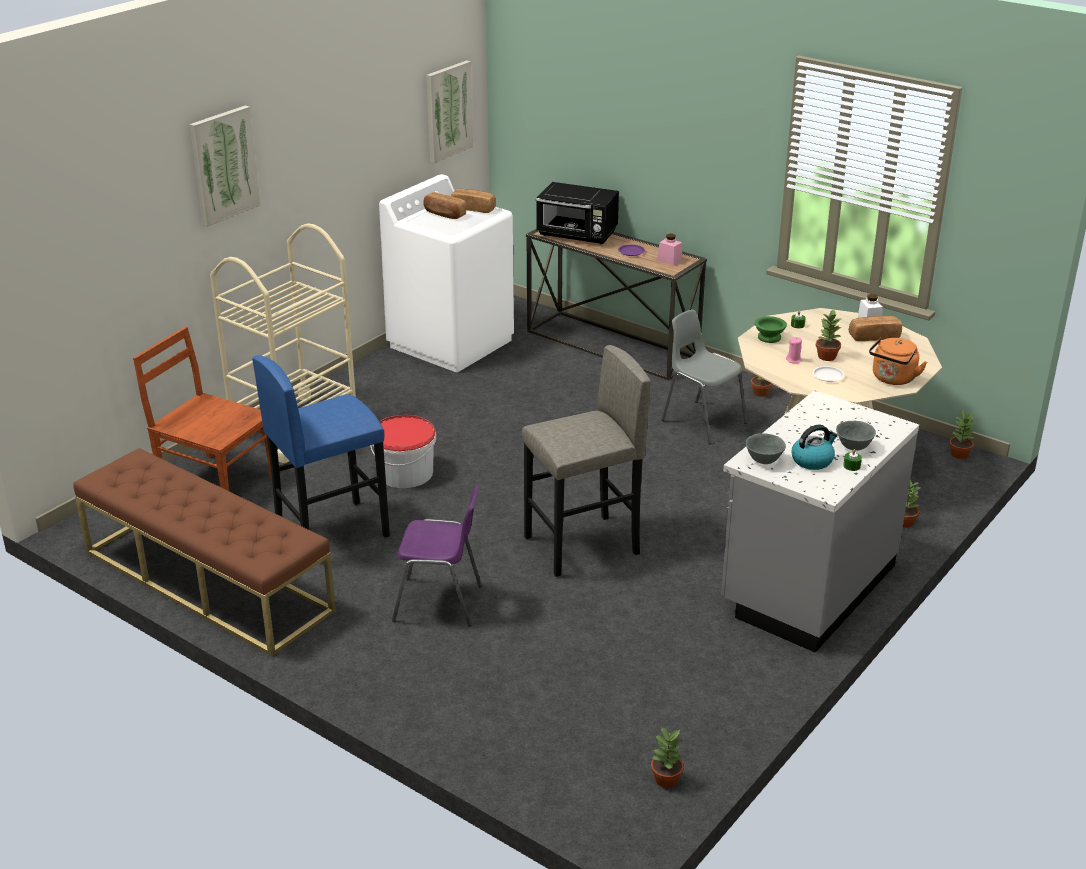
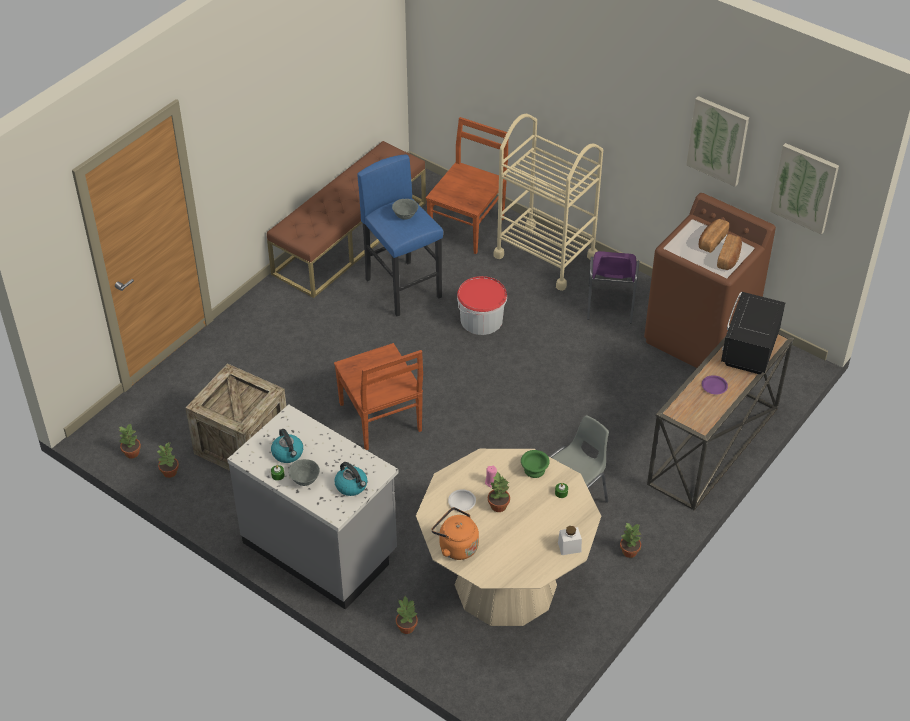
camera: 90 degrees right, 15 degrees up
picture [190,105,260,227] -> picture moved to [686,96,749,187]
white washing machine [379,174,514,372] -> brown washing machine [644,193,776,368]
purple chair [392,485,482,627] -> purple chair moved to [587,251,639,323]
grey stool [522,345,651,577] -> brown chair [334,343,423,450]
pink jar [658,234,682,266] -> none
grey bowl [746,433,786,464] -> grey bowl moved to [392,199,418,220]
bread [849,316,902,341] -> none
potted plant [949,410,975,459] -> potted plant moved to [156,443,179,478]
none -> crate [185,363,286,471]
none -> kettle [334,462,367,496]

